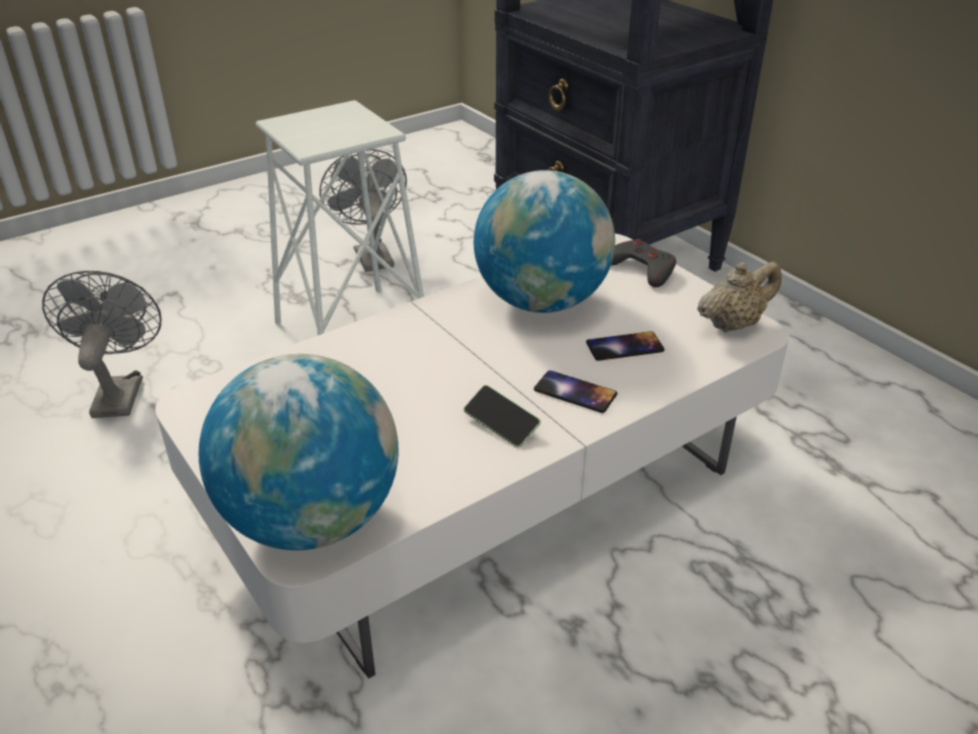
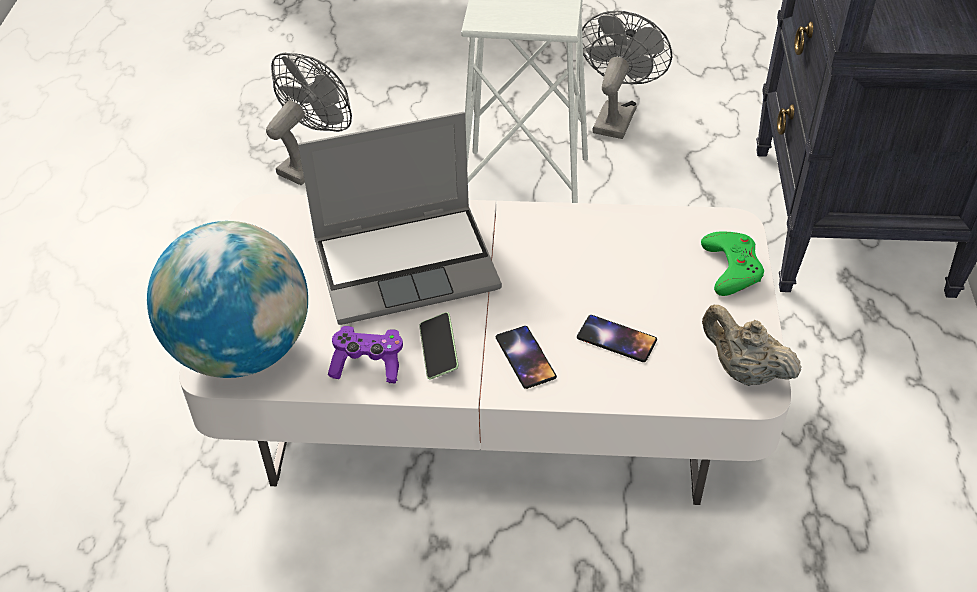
camera: 40 degrees right, 10 degrees up
globe [474,170,615,313] -> none
grey game controller [611,239,676,287] -> green game controller [701,231,764,296]
beige teapot [697,262,782,333] -> beige teapot turned 150 degrees counterclockwise [702,305,801,386]
none -> laptop [298,112,502,325]
none -> purple game controller [328,326,403,383]

